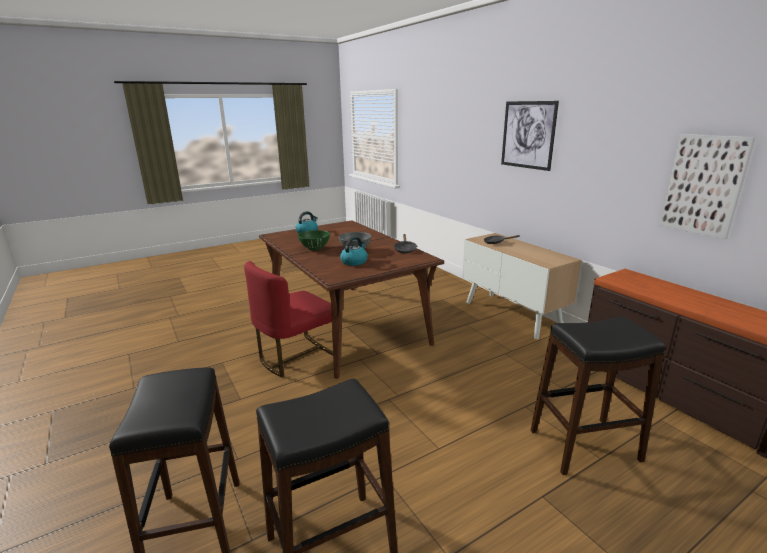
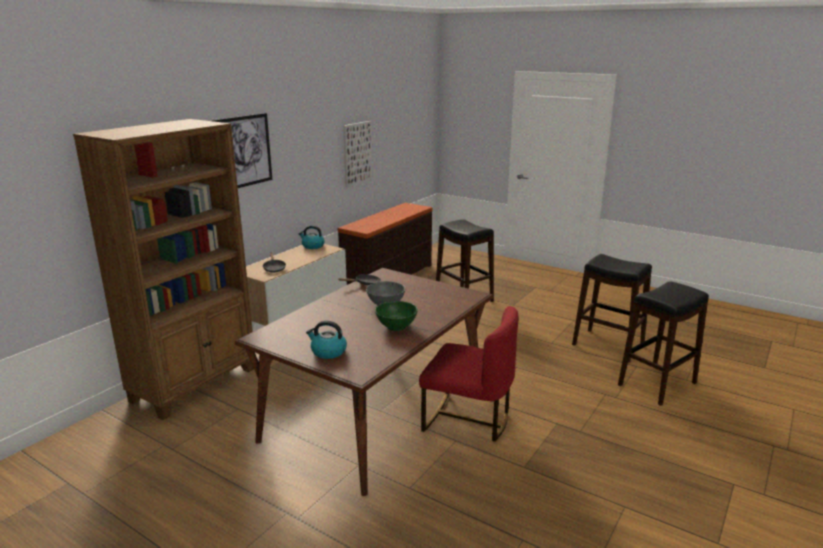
camera: 115 degrees left, 0 degrees up
kettle [340,236,368,266] -> kettle moved to [299,225,325,249]
none -> brown bookcase [73,119,254,420]

